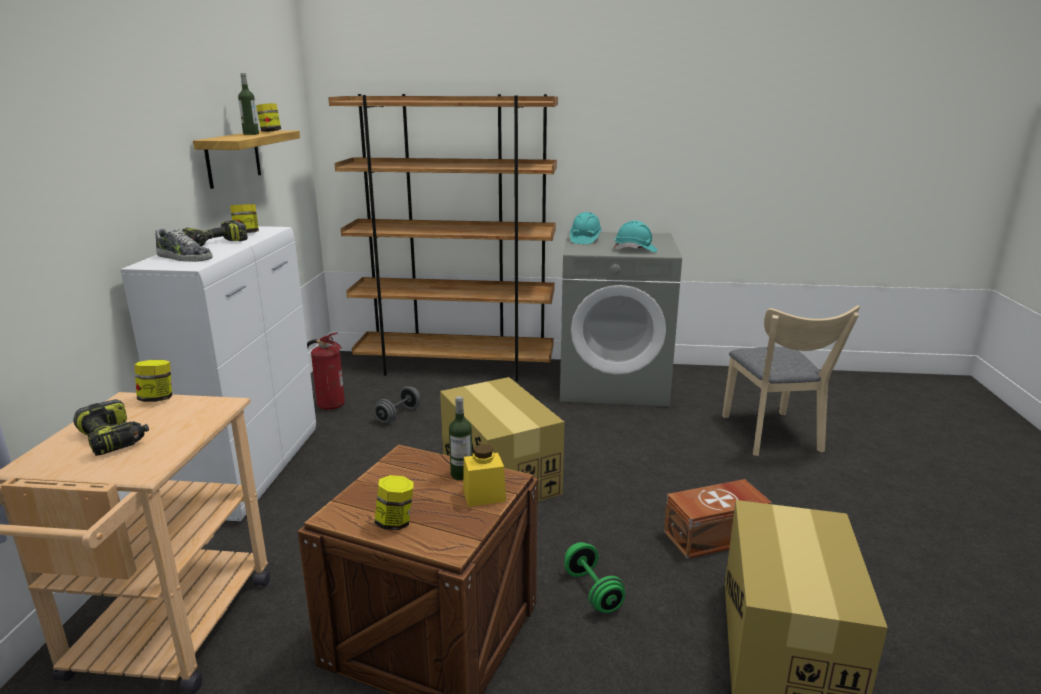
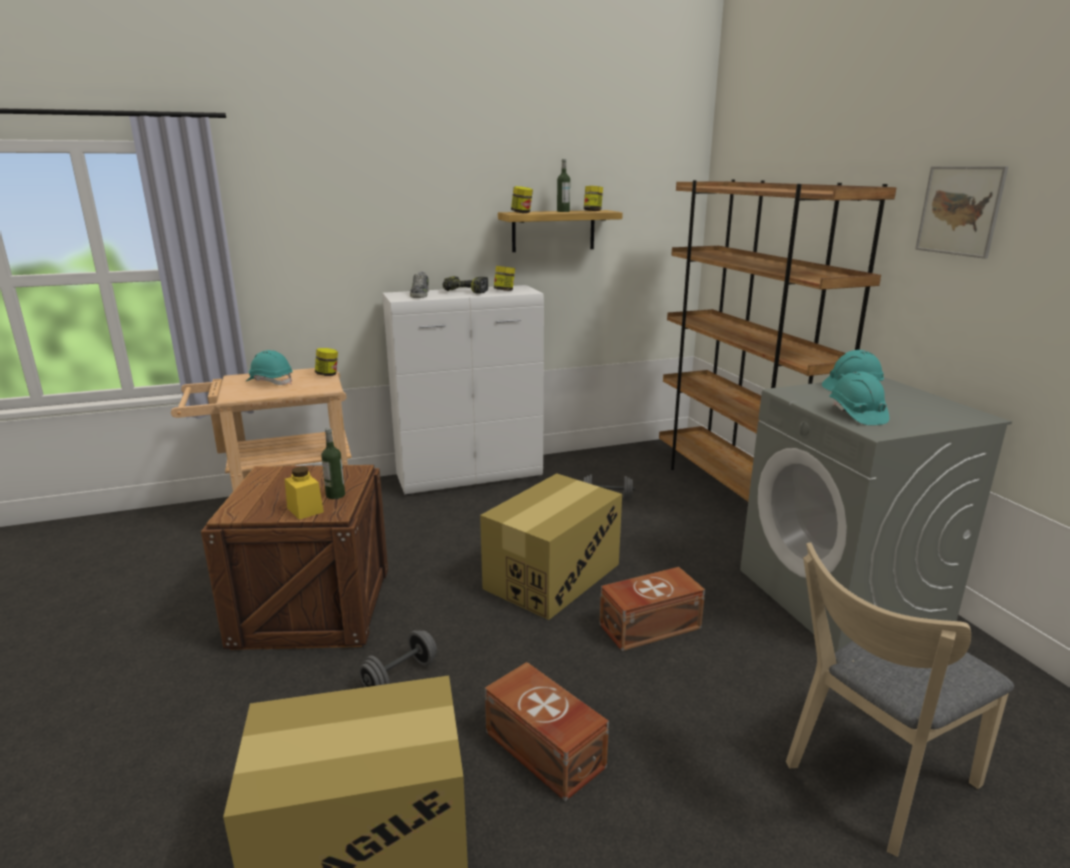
camera: 65 degrees right, 0 degrees up
power drill [73,399,149,456] -> turquoise hard hat [246,350,293,385]
fire extinguisher [307,333,345,410] -> none
jar [374,475,414,530] -> jar moved to [511,186,533,213]
green dumbbell [564,542,625,613] -> grey dumbbell [359,630,437,687]
none -> brown storage box [600,567,705,651]
none -> picture [915,166,1009,259]

